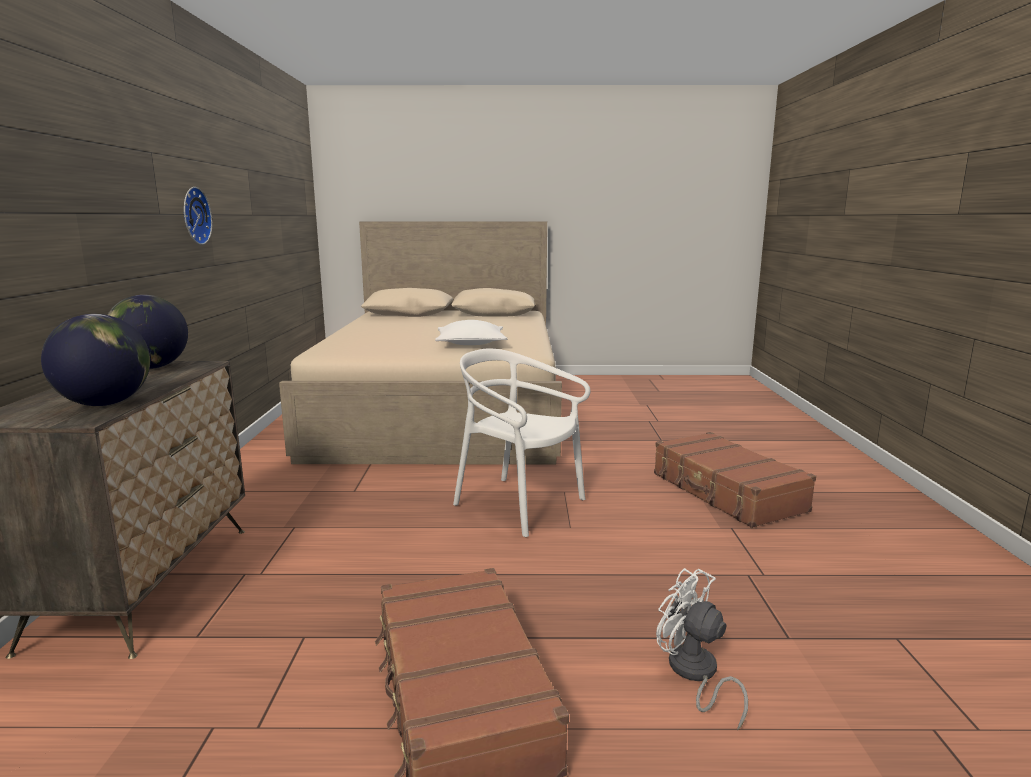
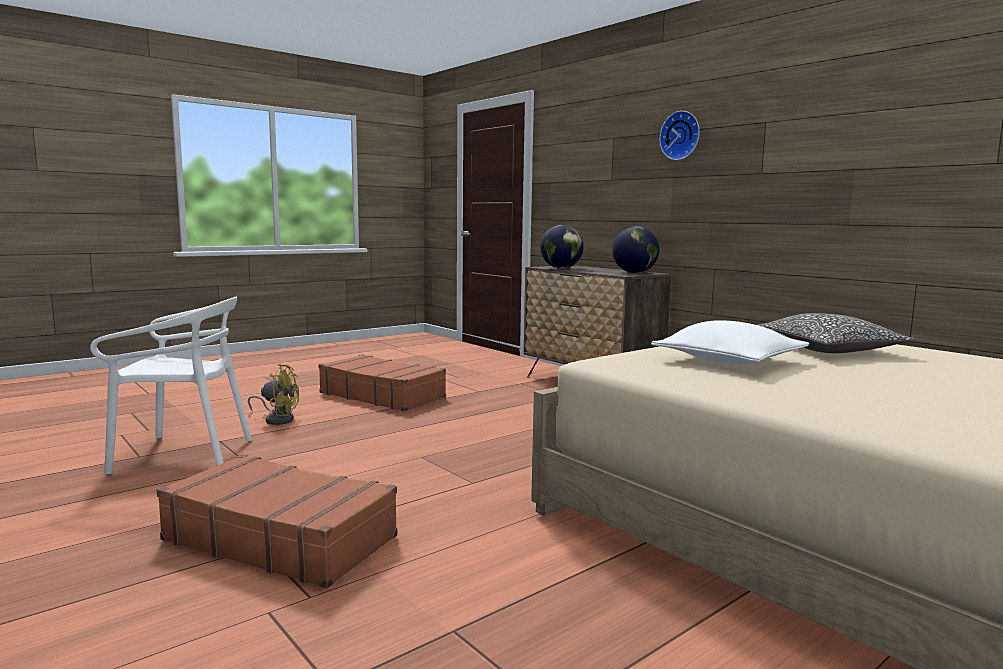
camera: 140 degrees right, 5 degrees down
wall clock [184,187,212,245] -> wall clock moved to [659,111,700,160]
white chair [453,349,590,537] -> white chair moved to [90,297,252,475]
white fan [656,568,748,730] -> yellow fan [248,364,299,425]
none -> pillow [757,313,915,353]

